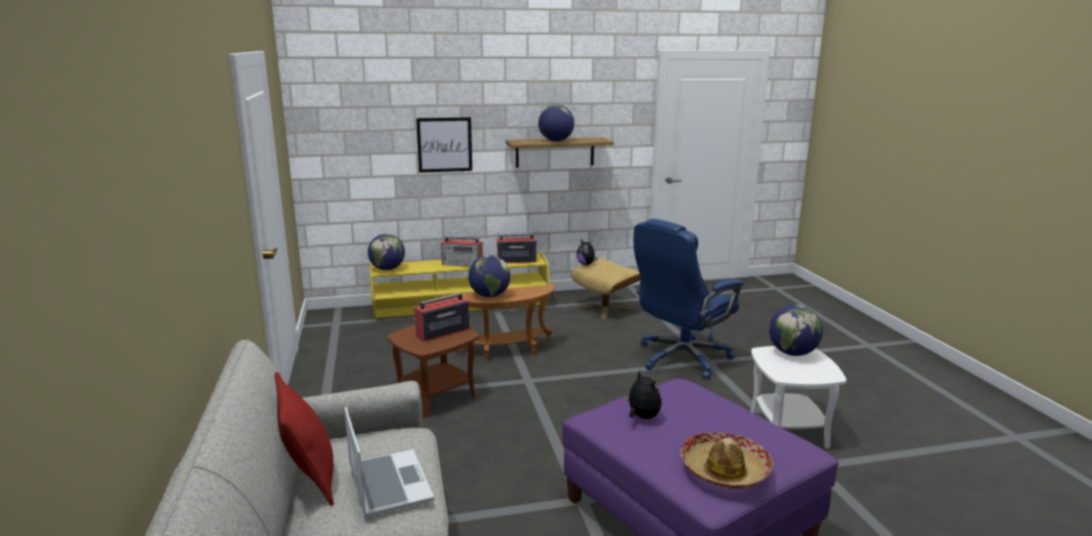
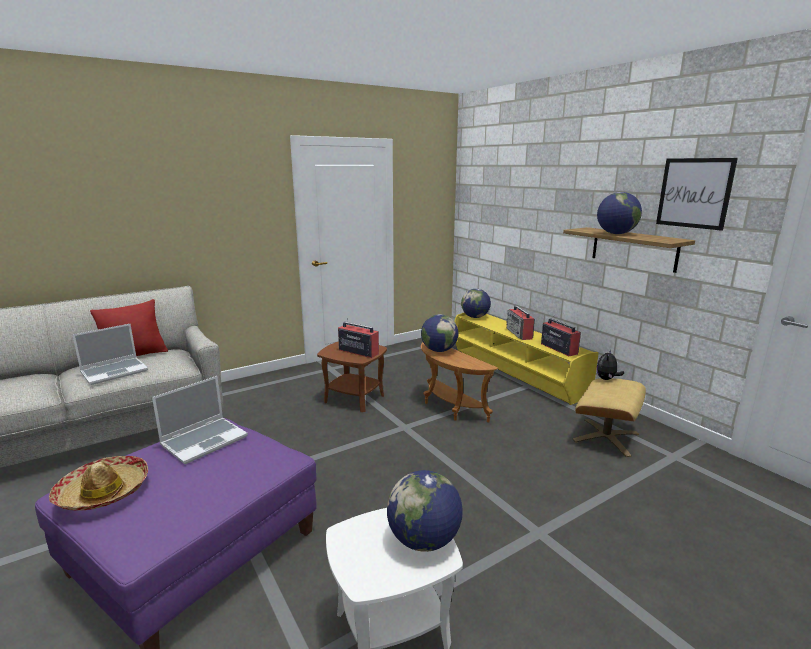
camera: 70 degrees right, 0 degrees up
picture [416,117,472,173] -> picture moved to [656,158,738,231]
plush toy [624,370,662,419] -> laptop [152,376,248,464]
blue office chair [634,219,744,379] -> none

